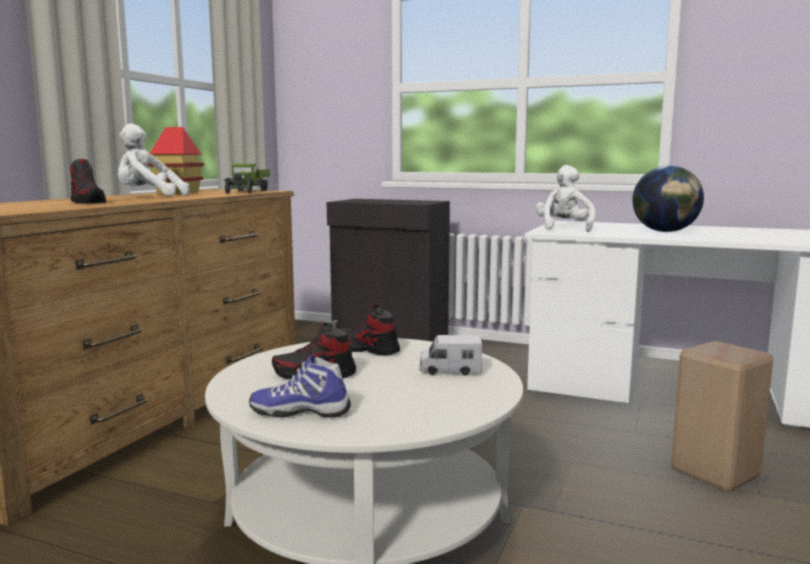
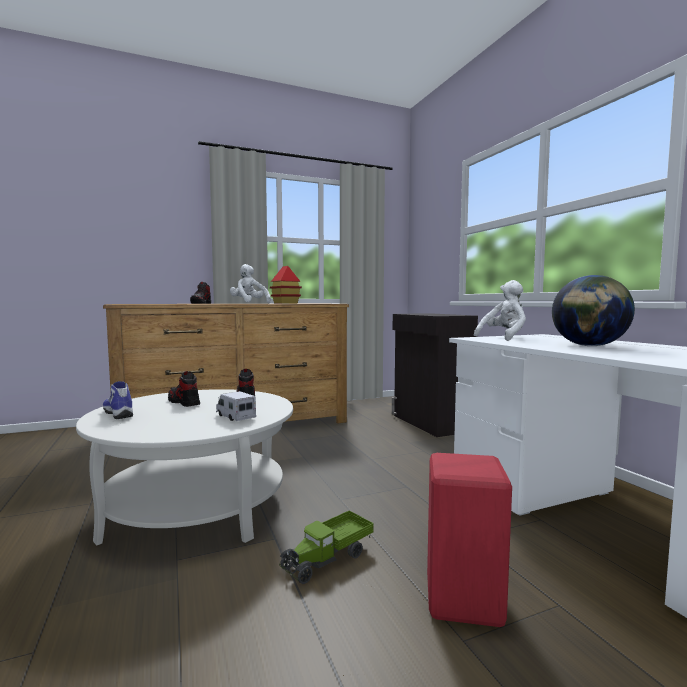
camera: 45 degrees right, 5 degrees down
toy truck [224,164,270,194] -> toy truck moved to [279,510,374,584]
beige stool [671,341,773,491] -> red stool [427,453,512,627]

